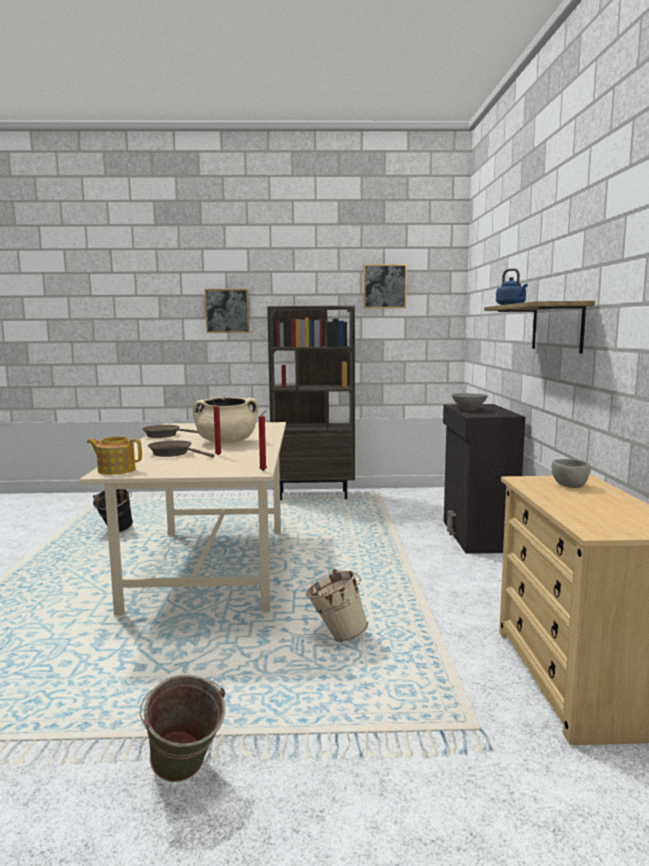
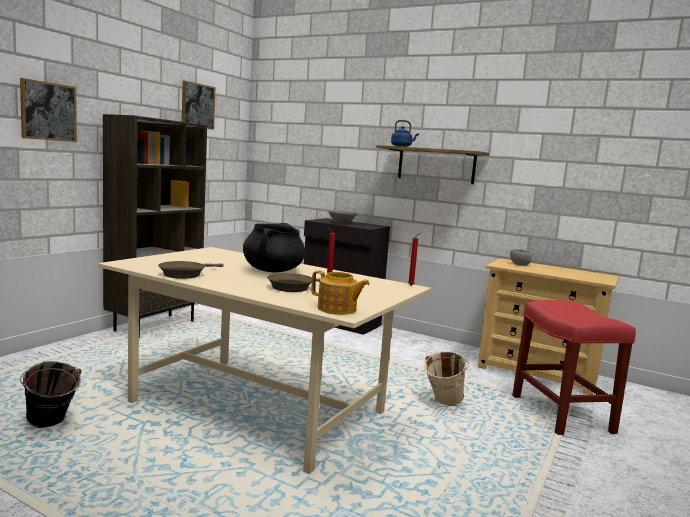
camera: 60 degrees left, 0 degrees up
teapot [87,437,142,475] -> teapot turned 105 degrees counterclockwise [311,270,370,315]
green bucket [140,675,226,782] -> none
beige cooking pot [193,397,258,443] -> black cooking pot [243,223,305,272]
none -> red stool [512,300,636,435]

